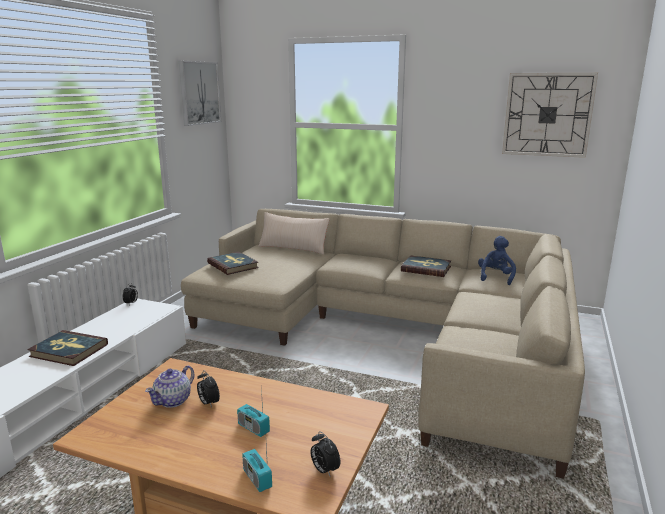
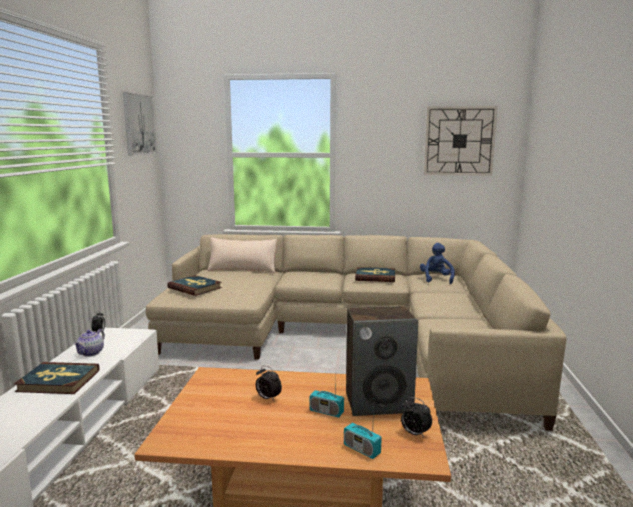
camera: 15 degrees left, 5 degrees down
teapot [145,365,195,408] -> teapot moved to [73,329,105,357]
none -> speaker [346,306,418,416]

